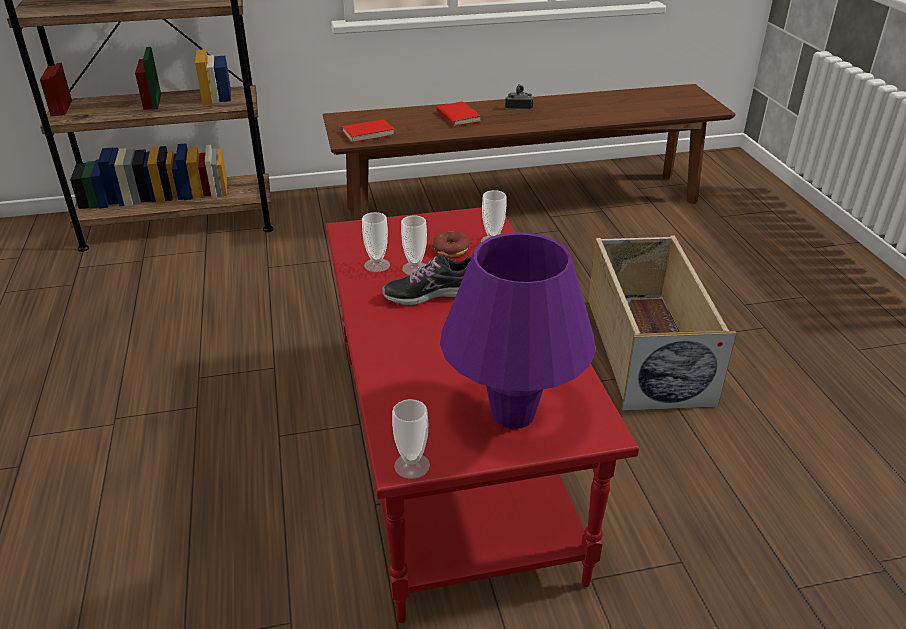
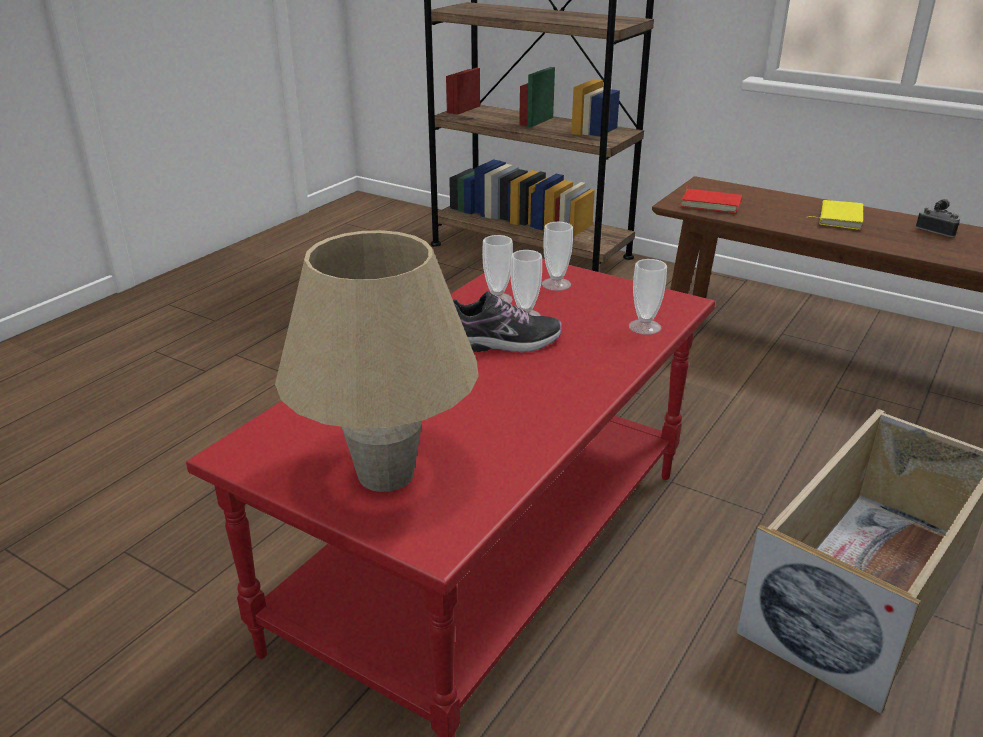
camera: 45 degrees right, 5 degrees down
shoe [382,255,472,306] -> shoe turned 135 degrees clockwise [453,291,562,353]
cup [392,399,430,479] -> cup moved to [542,222,573,291]
donut [433,232,470,257] -> none
red book [436,101,481,126] -> yellow book [808,200,863,230]
purple table lamp [440,232,596,429] -> beige table lamp [275,230,479,492]

